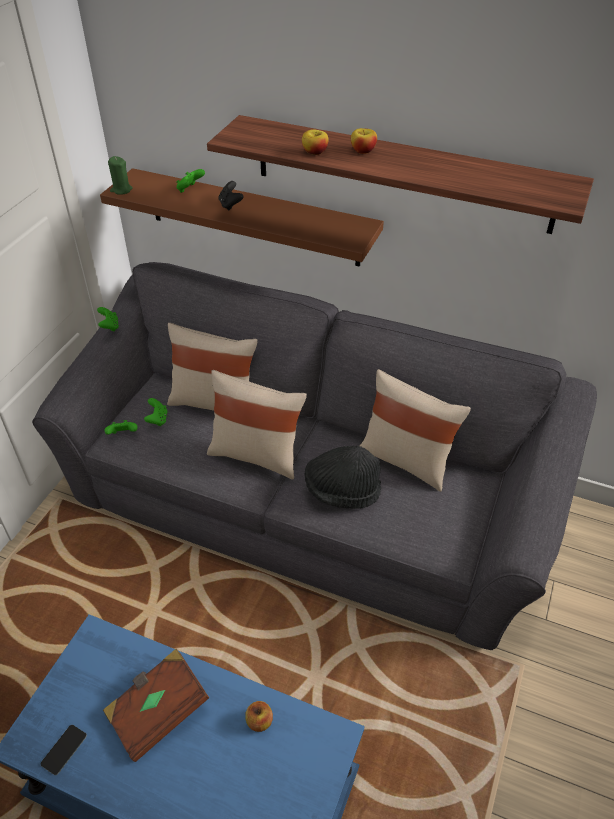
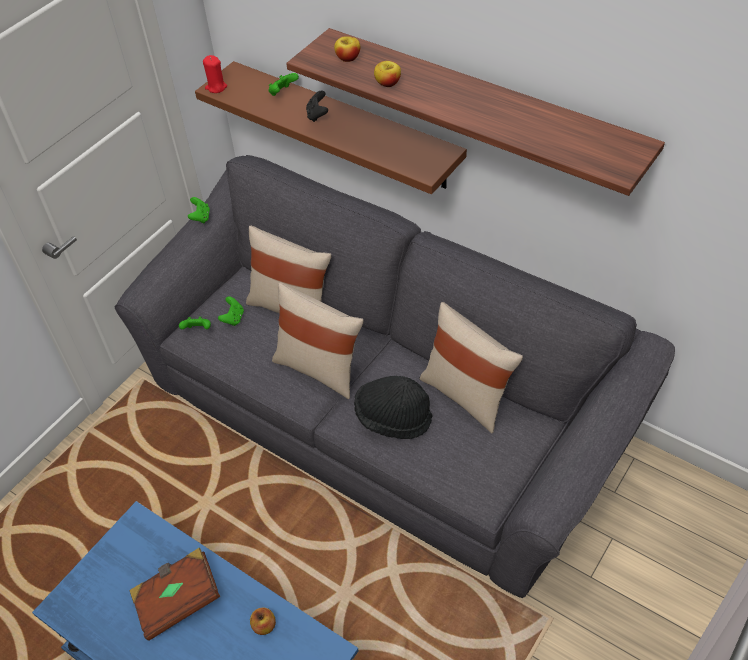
camera: 15 degrees right, 5 degrees up
phone [41,725,87,775] -> none
green candle [108,156,133,195] -> red candle [203,55,227,93]
apple [351,128,377,154] -> apple moved to [334,36,361,62]

